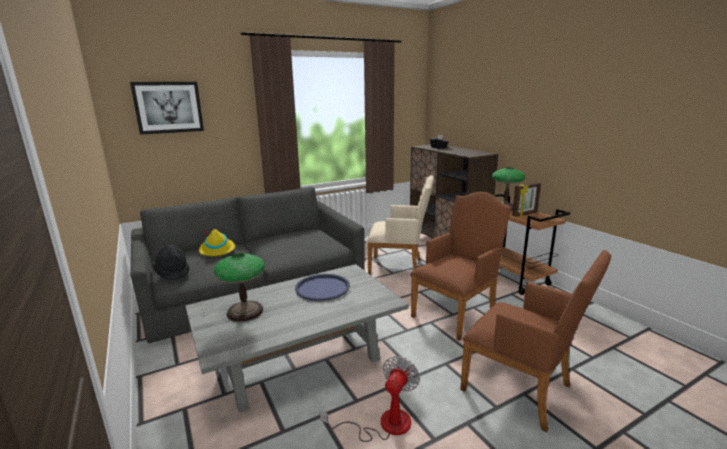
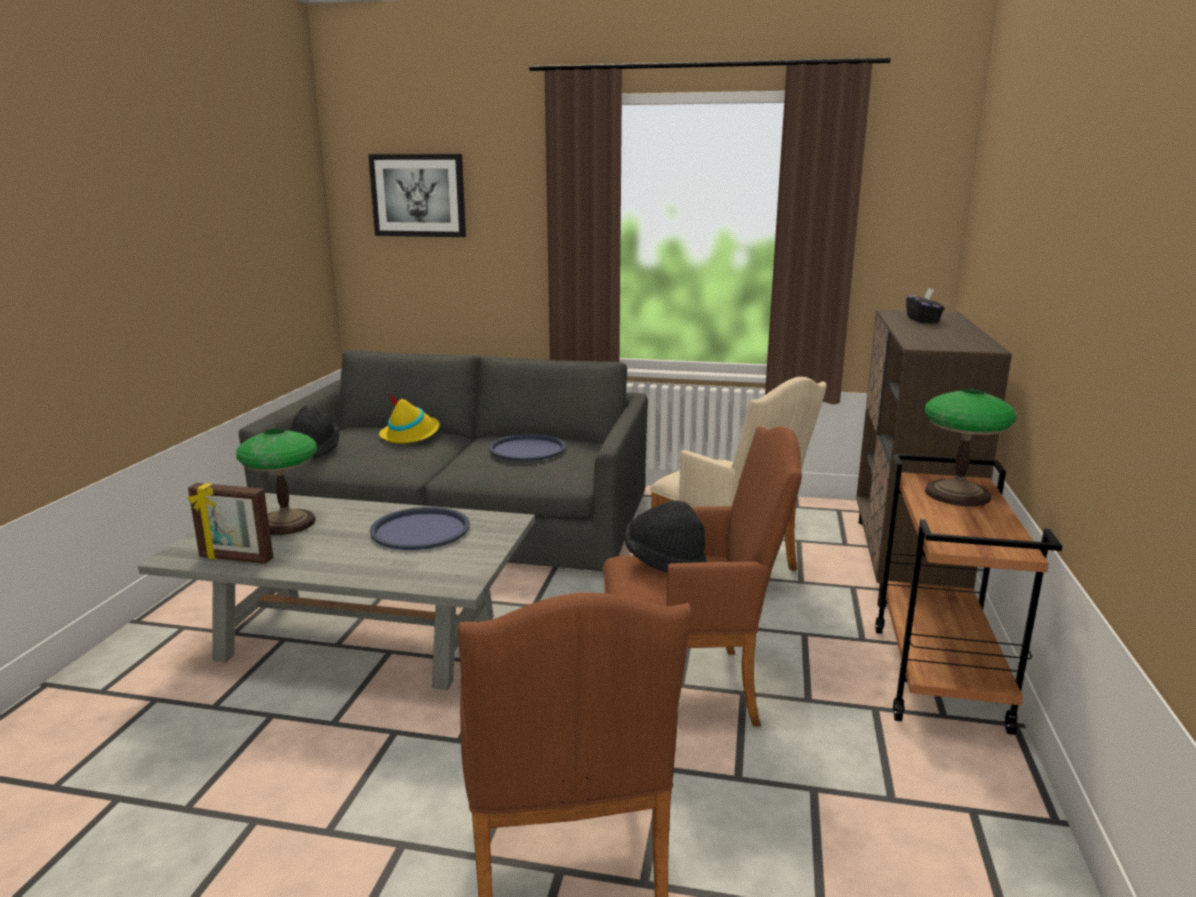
camera: 40 degrees right, 0 degrees up
fan [320,356,420,442] -> none
picture frame [512,182,541,217] -> picture frame moved to [188,483,274,564]
none -> blue tray [489,434,566,461]
none -> black hat [624,500,707,573]

